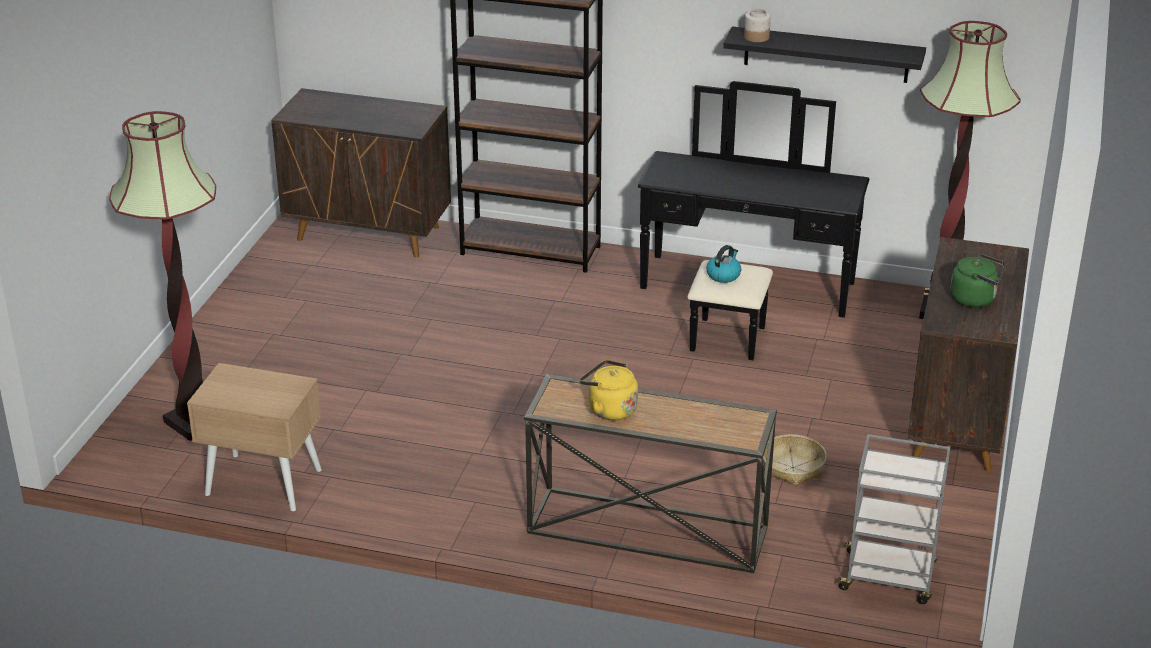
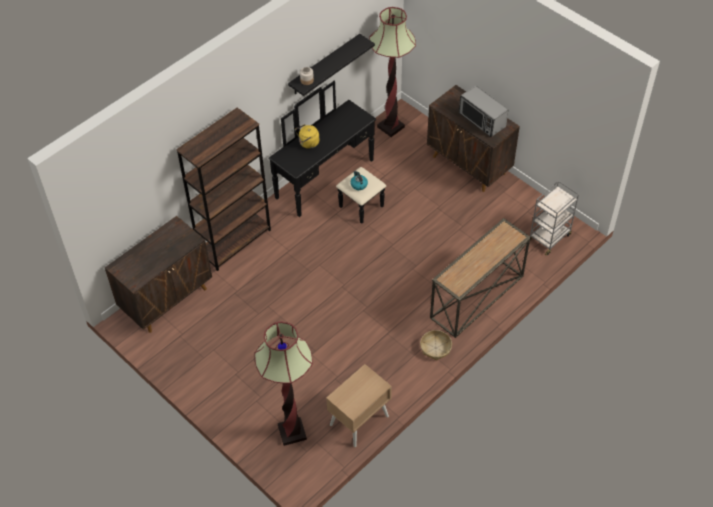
camera: 60 degrees left, 20 degrees up
yellow kettle [580,360,638,420] -> yellow kettle moved to [295,124,319,149]
basket [763,434,827,486] -> basket moved to [420,330,452,361]
green kettle [950,253,1005,307] -> microwave [459,86,508,137]

